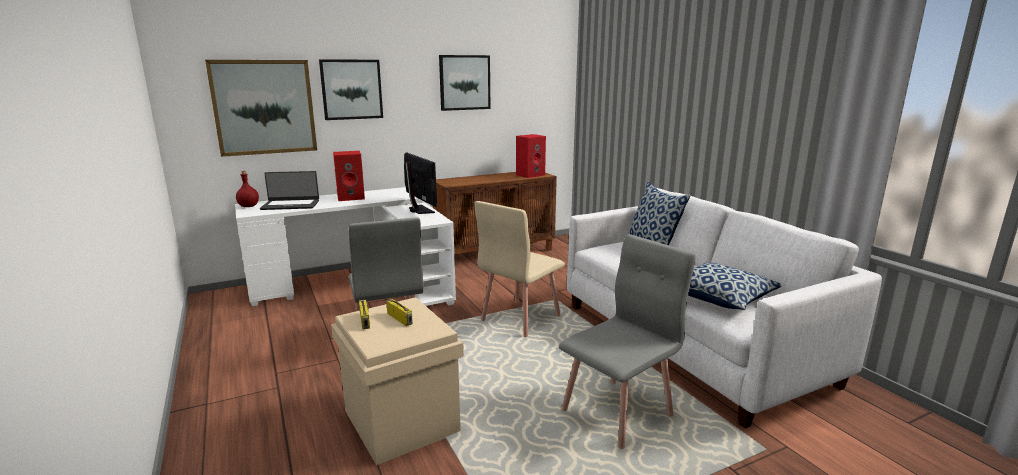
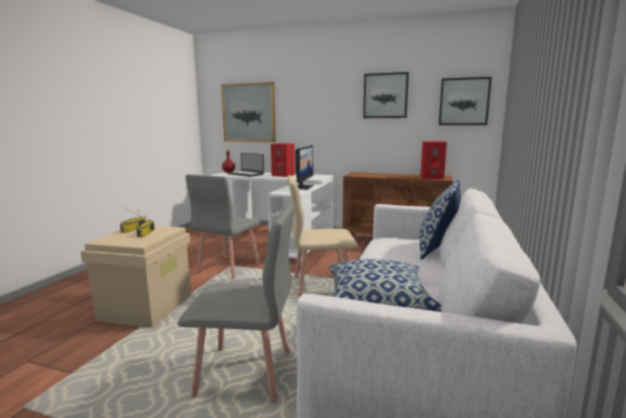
camera: 45 degrees right, 5 degrees down
picture [319,59,383,120] -> picture moved to [439,77,492,125]

